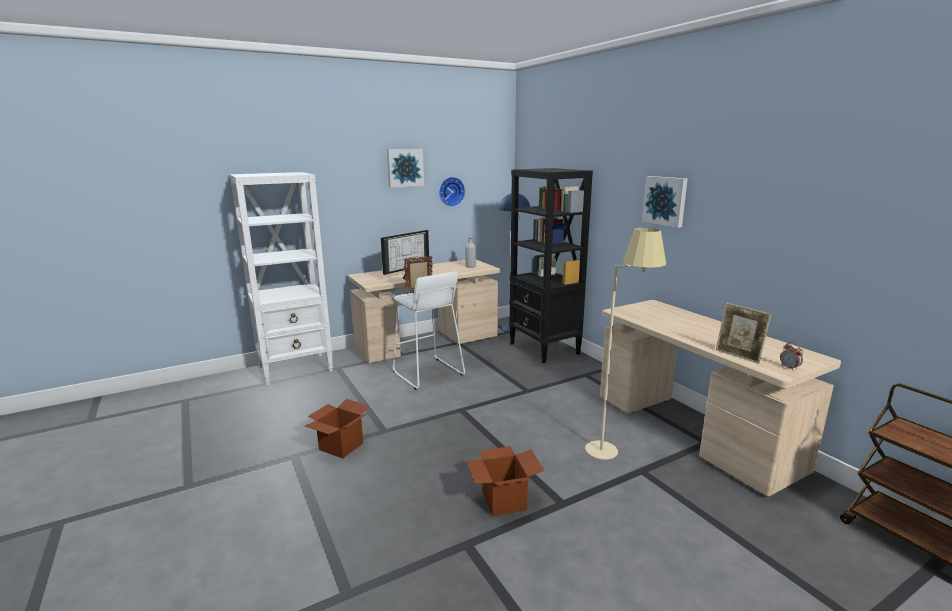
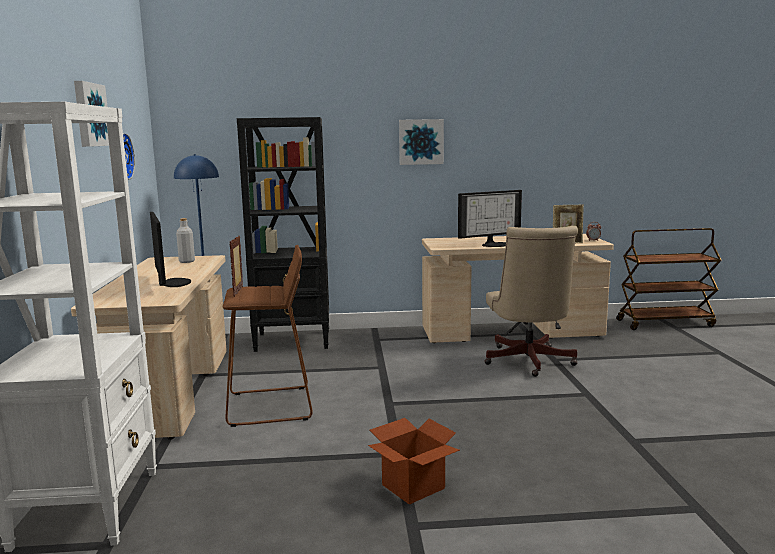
camera: 65 degrees left, 5 degrees down
white stool [393,271,465,390] -> brown stool [223,245,313,427]
cardboard box [466,446,545,516] -> none
beige floor lamp [585,228,666,460] -> beige office chair [485,226,578,377]
none -> monitor [458,190,522,247]

